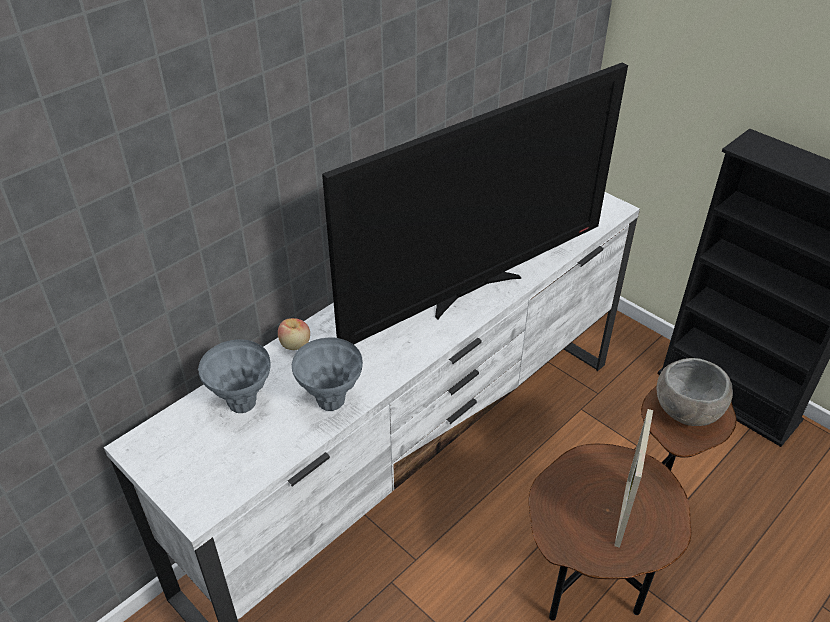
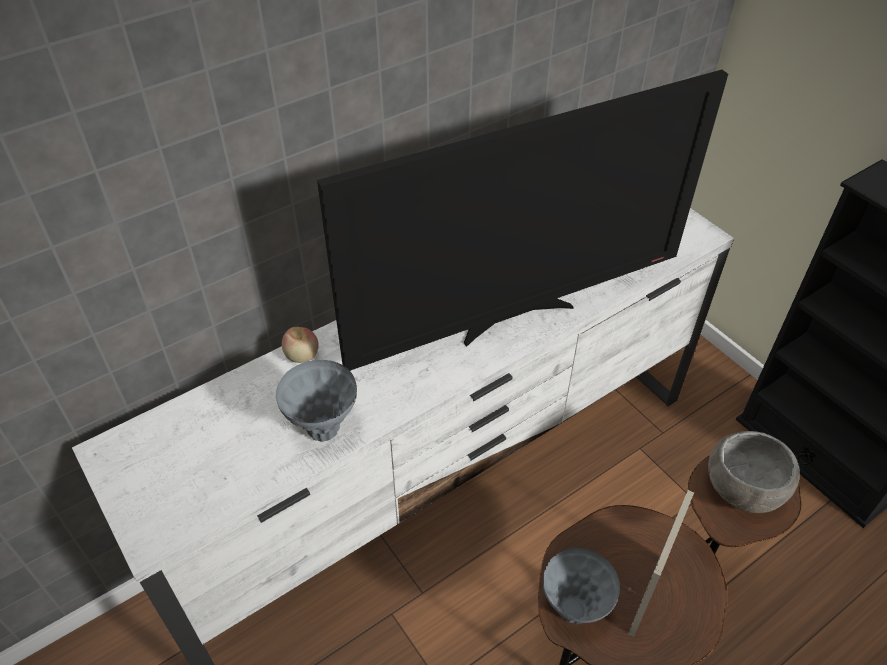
camera: 10 degrees right, 5 degrees up
grey vase [198,339,271,413] -> grey vase moved to [543,548,620,624]

